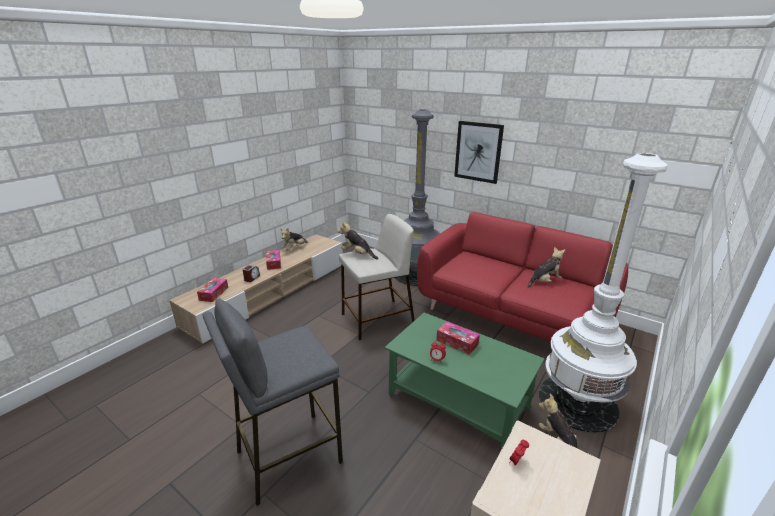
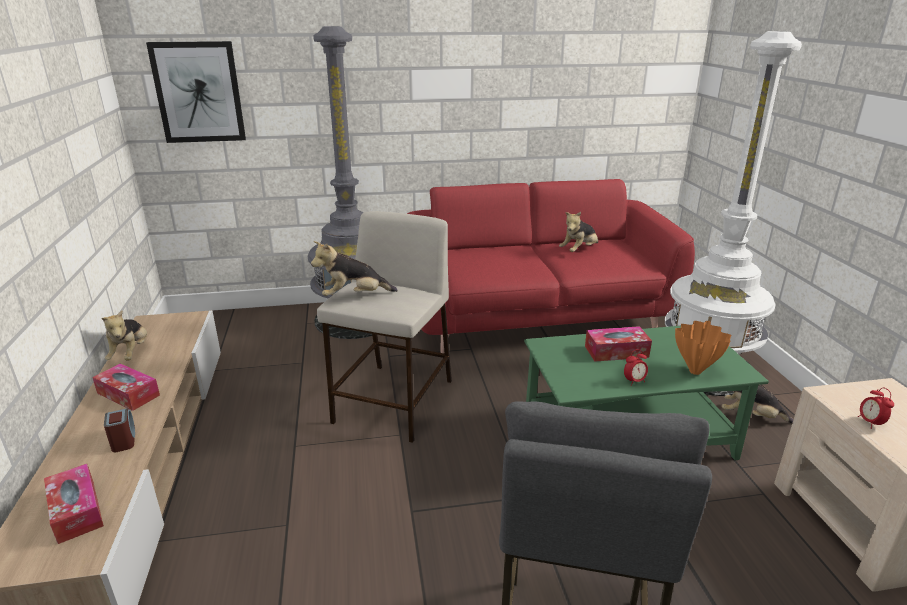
camera: 45 degrees left, 0 degrees up
picture [454,121,504,184] -> picture moved to [146,41,246,143]
plush toy [528,247,565,288] -> plush toy turned 150 degrees counterclockwise [559,212,598,252]
none -> orange vase [675,321,731,375]

